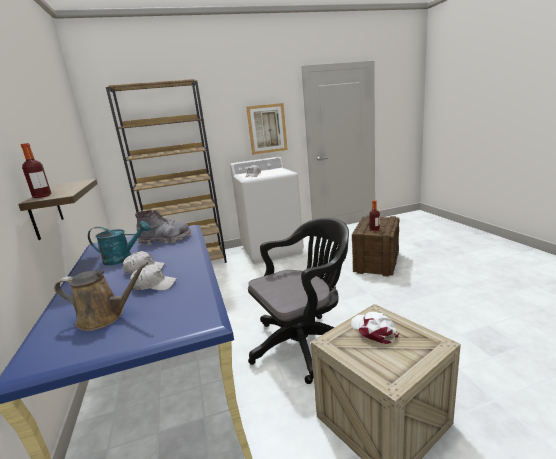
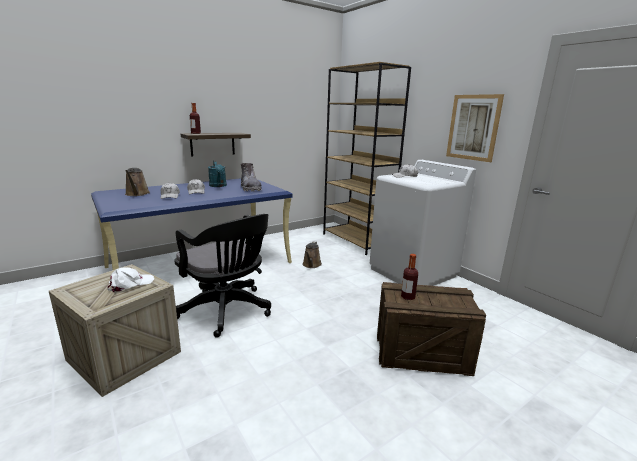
camera: 70 degrees right, 0 degrees up
none -> brown watering can [302,242,322,268]

